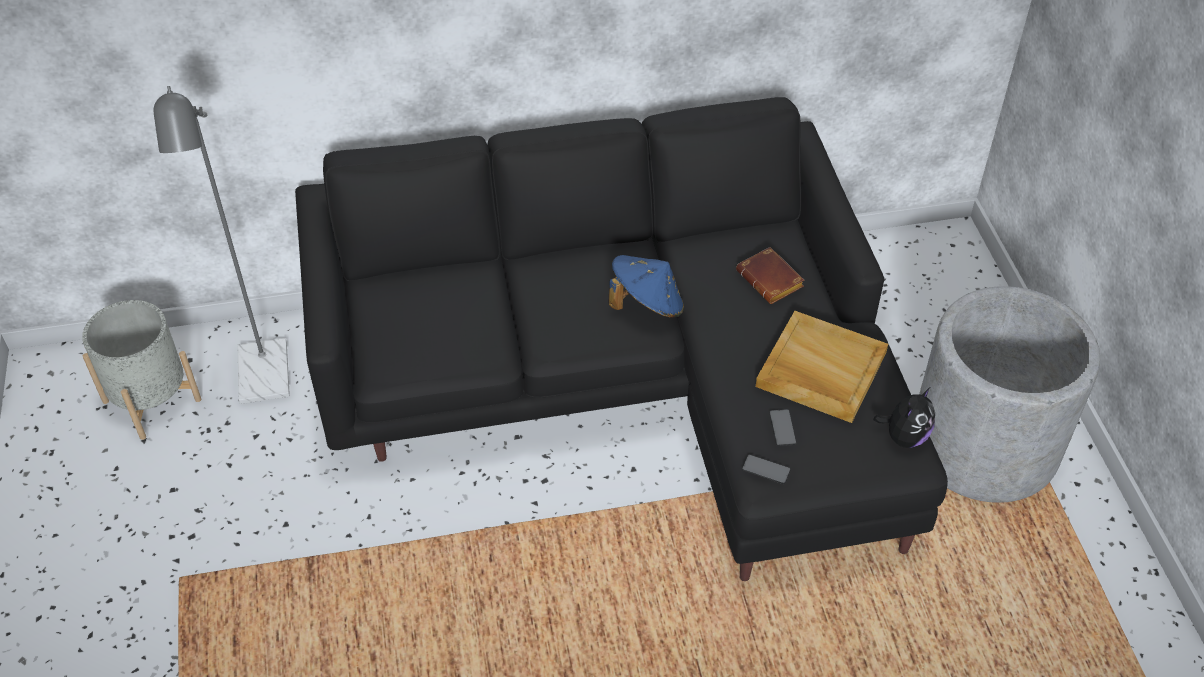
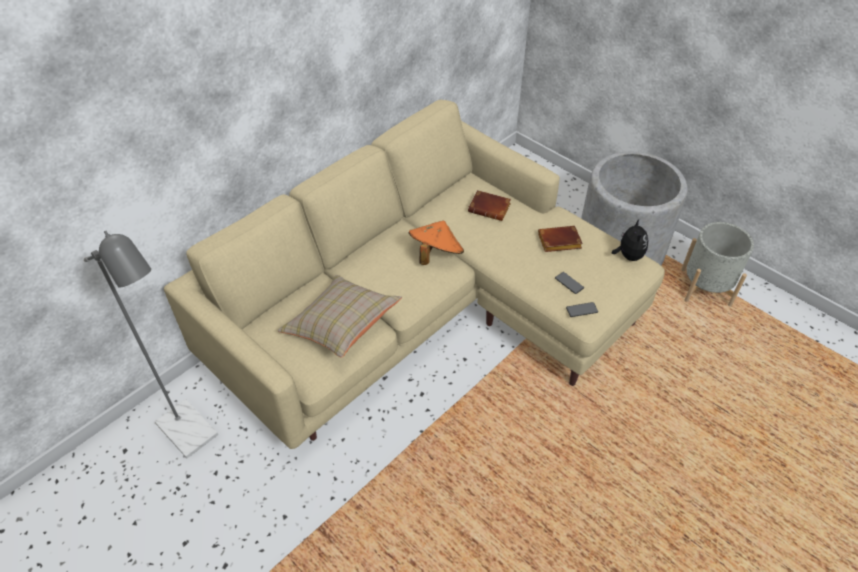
camera: 35 degrees left, 0 degrees up
grey planter [82,300,201,440] -> grey planter moved to [681,222,754,307]
black sofa [295,97,948,581] -> beige sofa [164,100,665,449]
blue hat [608,255,684,318] -> orange hat [409,220,464,265]
beige tray [756,311,888,423] -> brown book [538,226,583,252]
none -> beige pillow [278,275,402,358]

